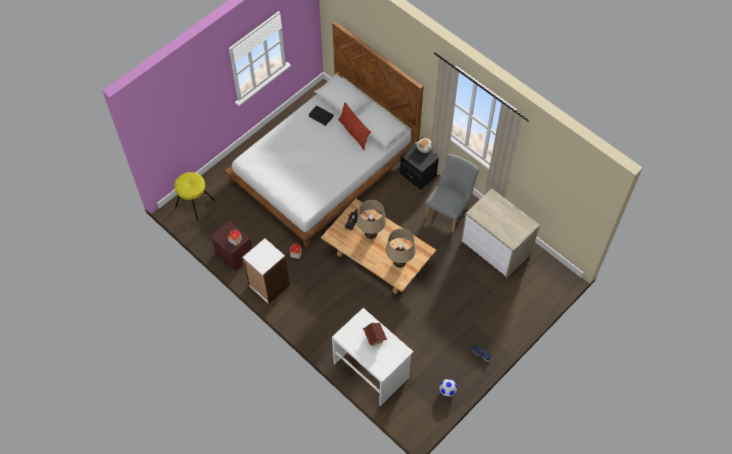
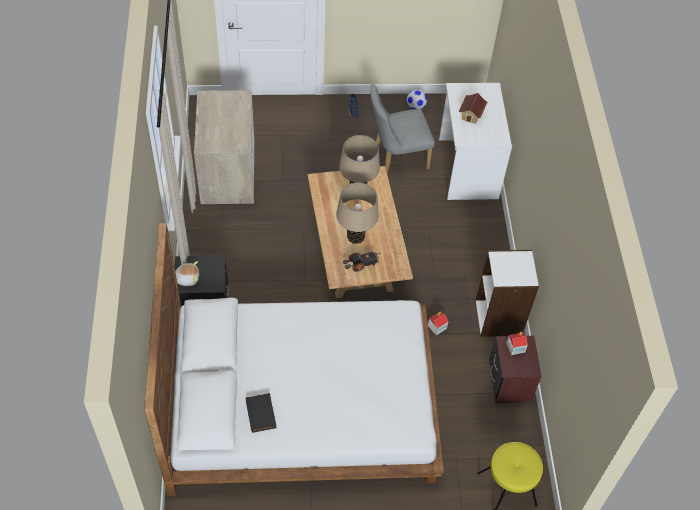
camera: 140 degrees left, 5 degrees down
pillow [338,102,371,150] -> none
grey chair [425,154,479,233] -> grey chair moved to [370,84,435,173]

